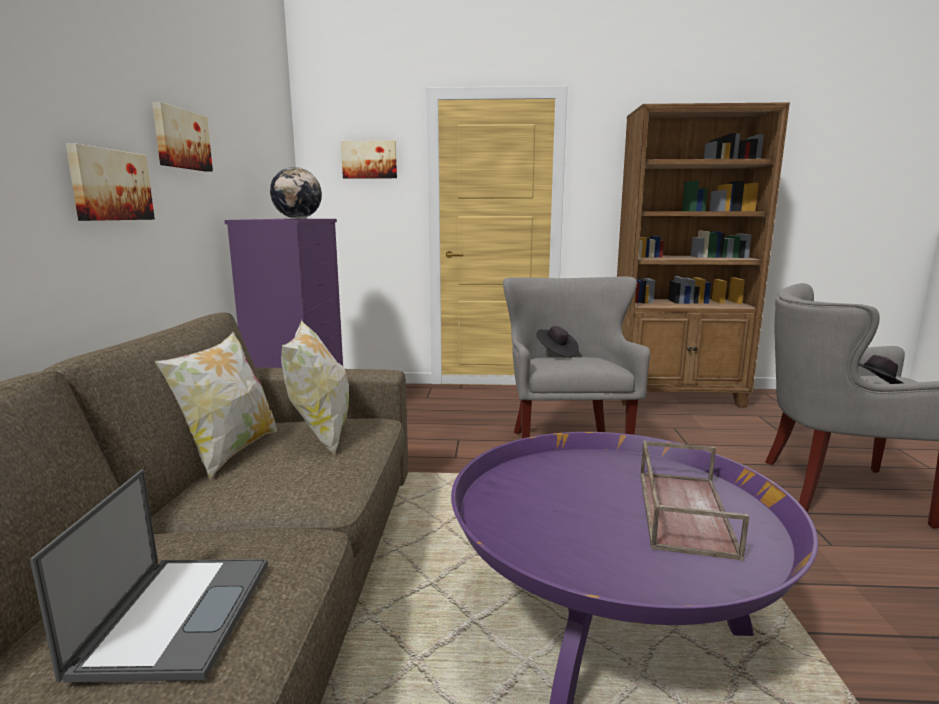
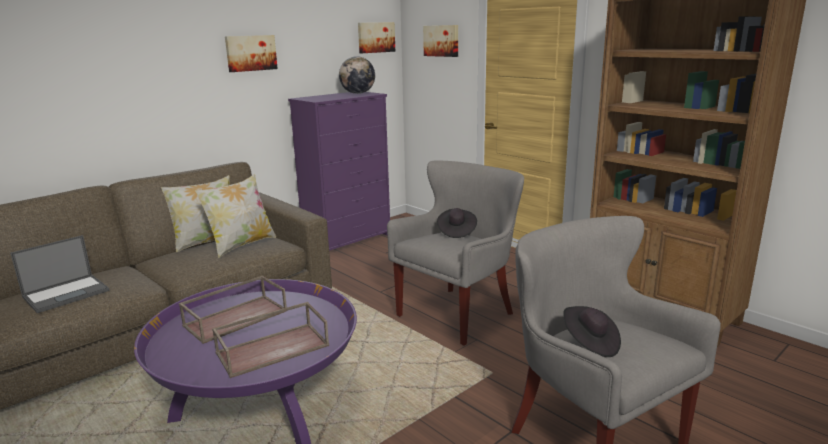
camera: 45 degrees right, 5 degrees up
picture [66,144,155,221] -> picture moved to [358,22,395,53]
none -> brown tray [179,276,287,344]

